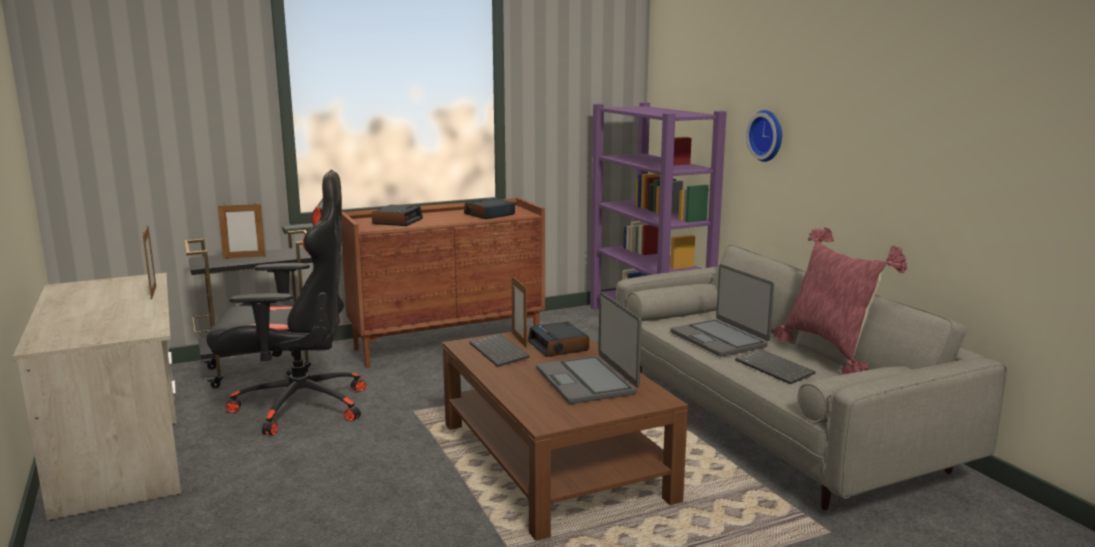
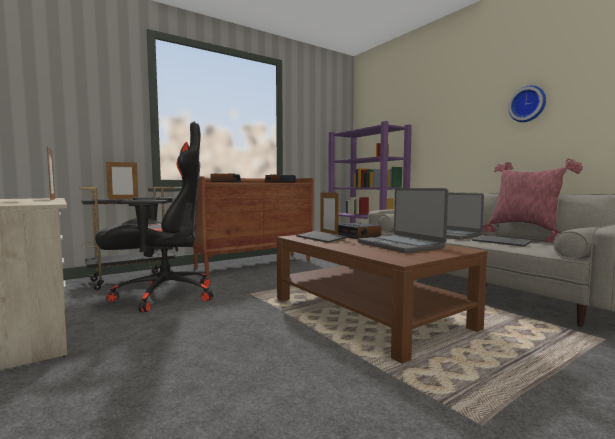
camera: 10 degrees left, 10 degrees down
wall clock [746,110,782,162] -> wall clock moved to [508,85,546,122]

